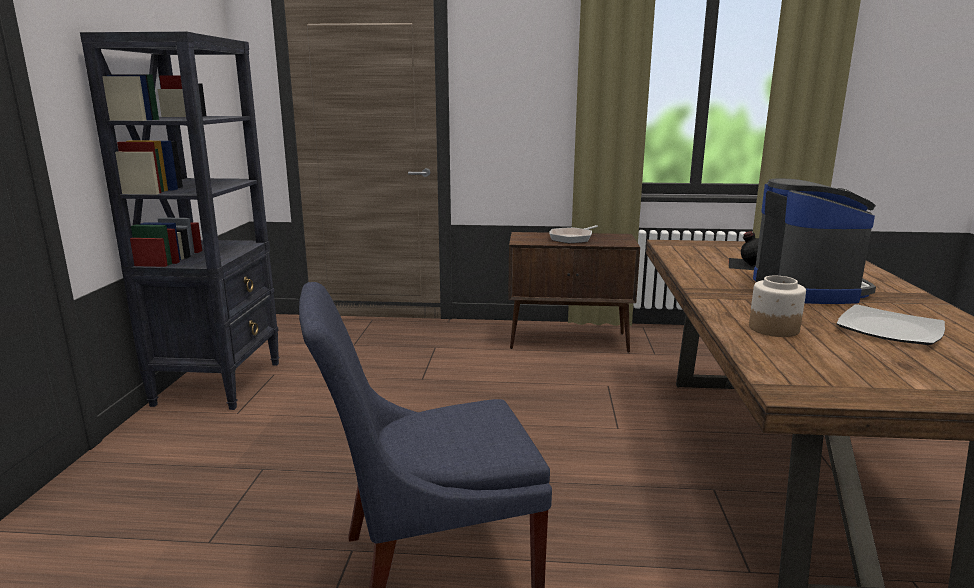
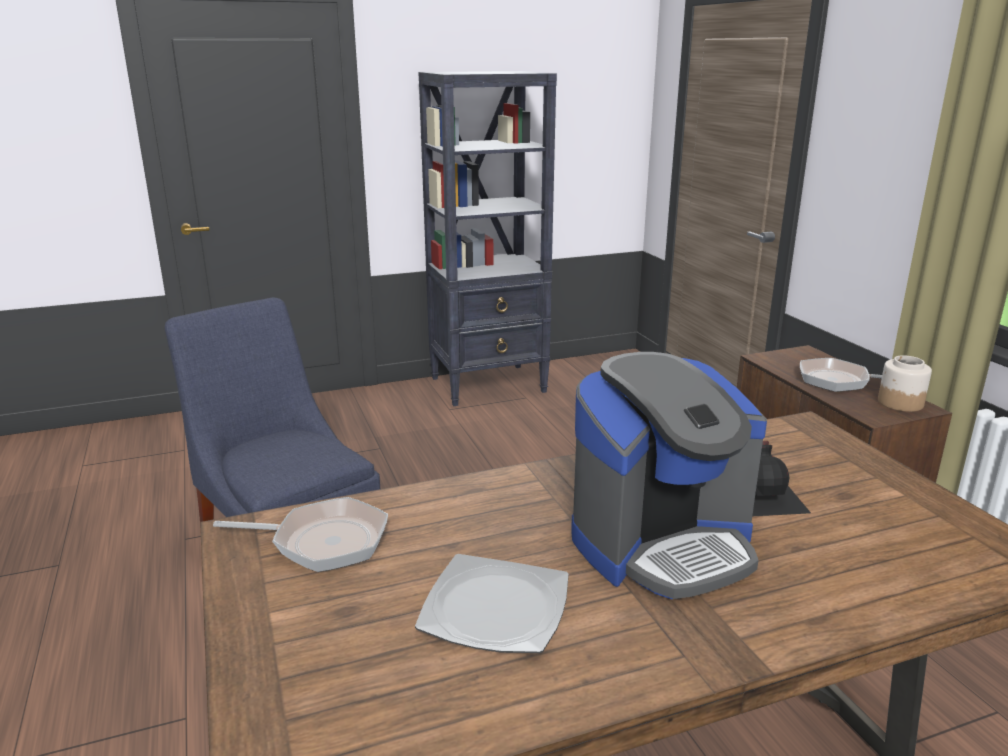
camera: 65 degrees right, 5 degrees up
jar [749,276,806,337] -> jar moved to [878,355,932,412]
none -> frying pan [213,497,388,572]

